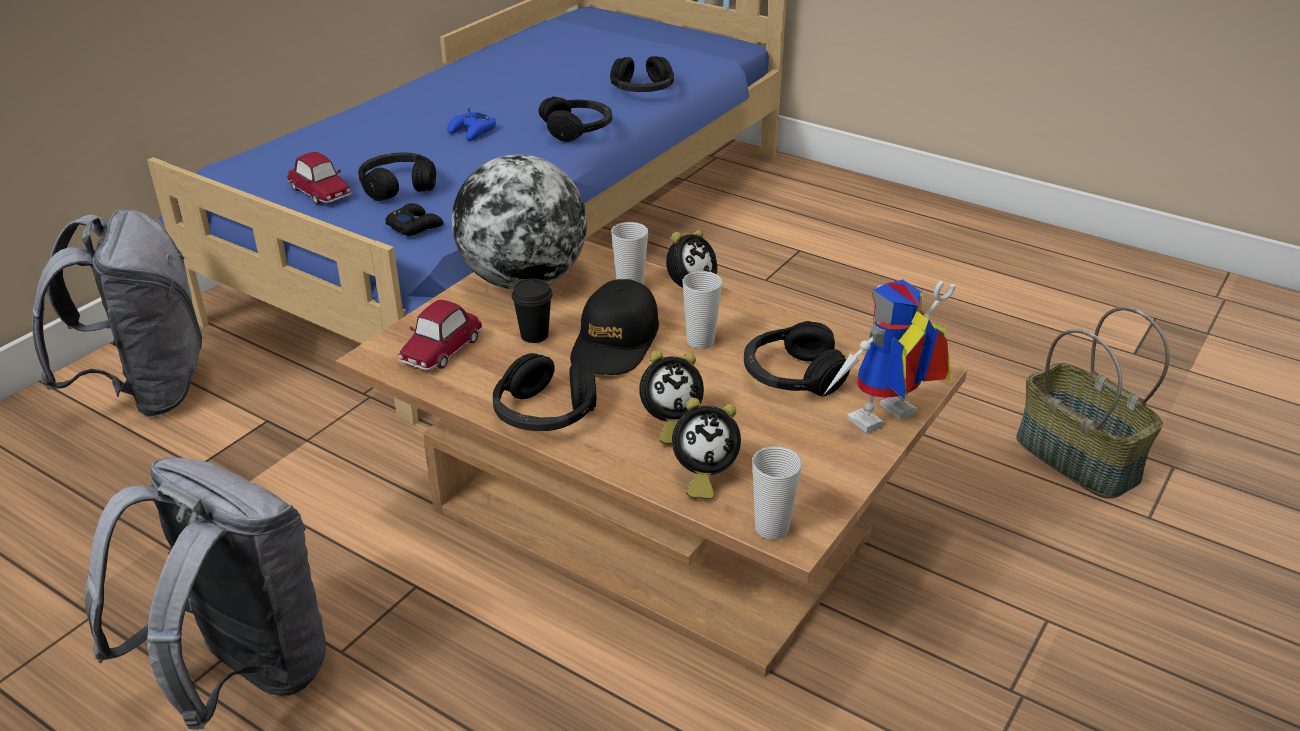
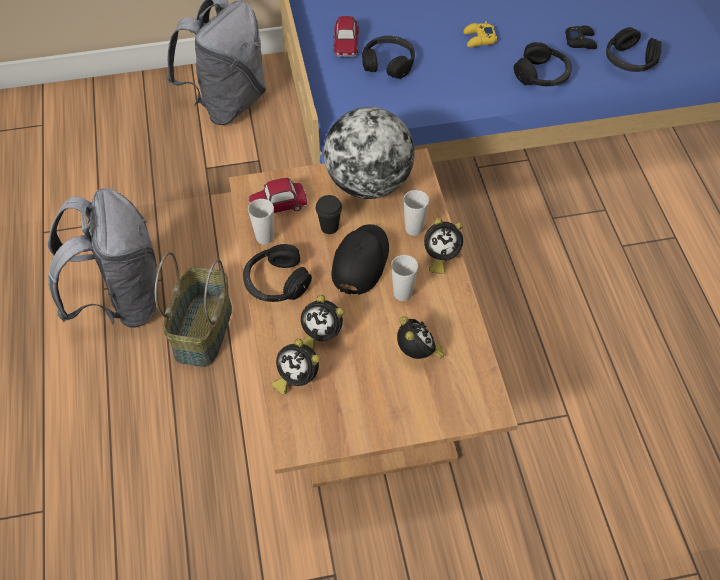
camera: 45 degrees right, 20 degrees up
black game controller [385,203,444,236] -> black game controller moved to [565,25,597,49]
blue game controller [447,108,496,141] -> yellow game controller [463,21,497,47]
black cap [570,279,659,375] -> black cap turned 135 degrees clockwise [331,224,389,295]
black headphones [744,321,850,396] -> alarm clock [397,316,444,359]
cup [753,446,802,540] -> cup moved to [248,199,274,245]
toy robot [824,279,956,434] -> none
basket [1016,307,1170,498] -> basket moved to [155,252,232,367]

